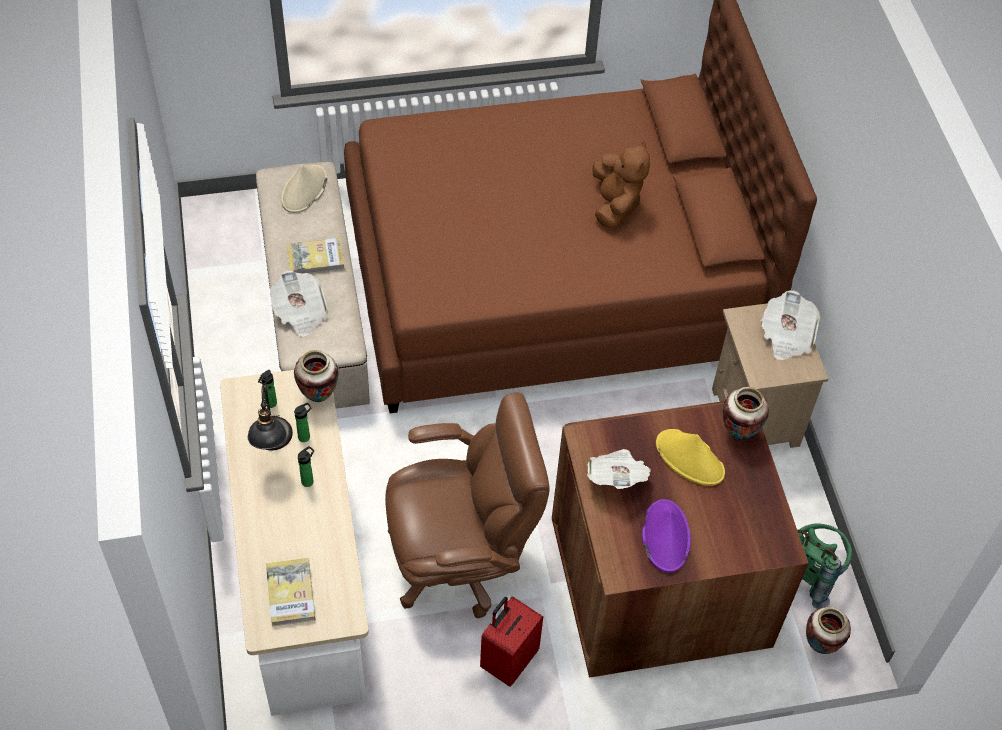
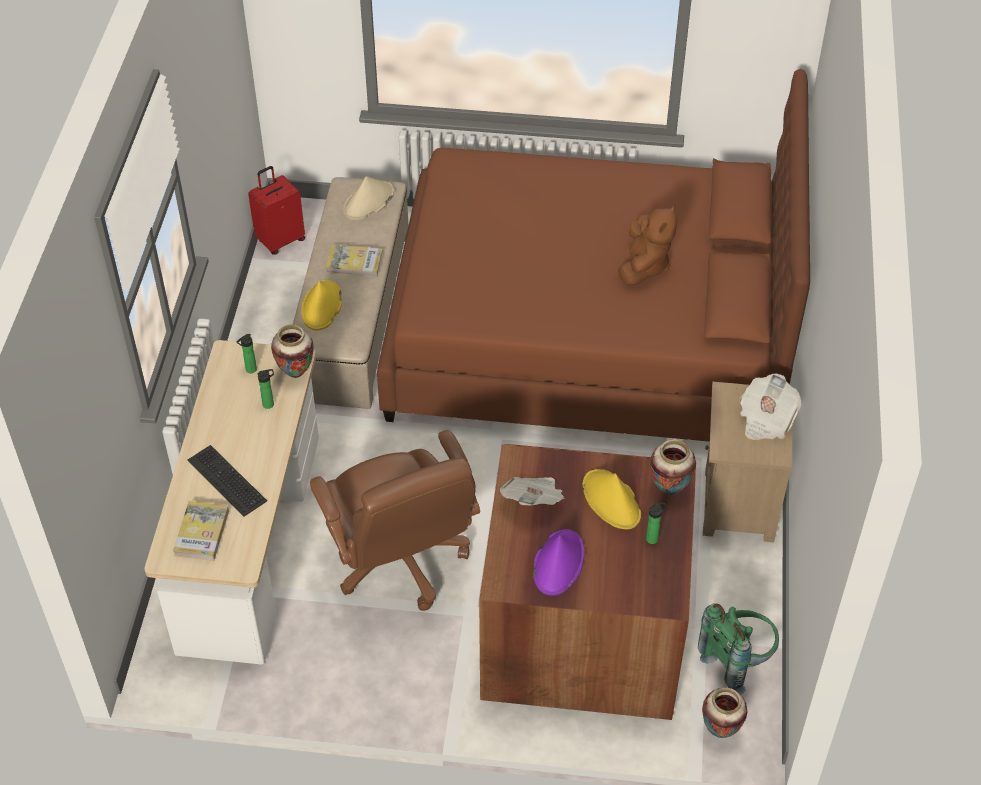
camera: 20 degrees right, 5 degrees down
grey table lamp [248,385,293,450] -> none
newspaper [270,270,328,337] -> yellow hat [301,280,342,330]
bottle [298,446,314,487] -> bottle moved to [646,501,667,544]
brown office chair [385,392,550,618] -> brown office chair turned 60 degrees clockwise [310,430,480,611]
red suitcase [480,596,543,687] -> red suitcase moved to [248,166,305,254]
none -> keyboard [188,445,267,517]

